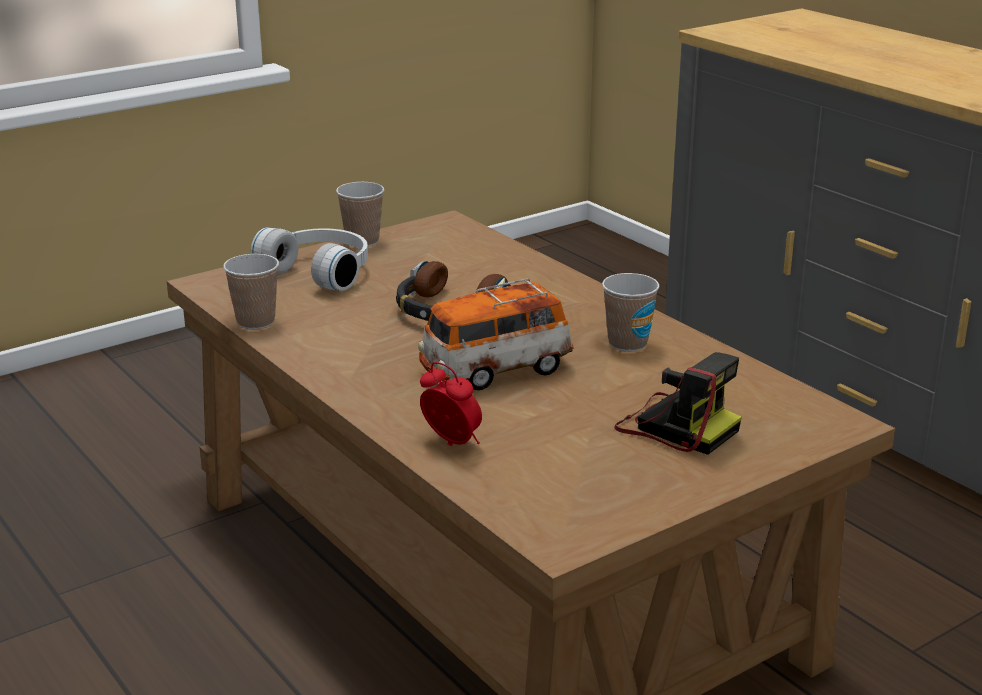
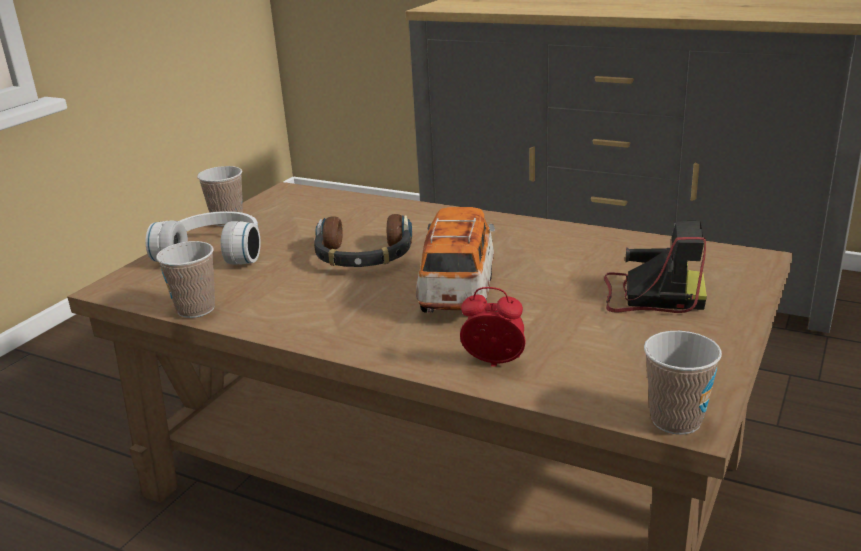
camera: 25 degrees left, 0 degrees up
toy car [418,278,574,390] -> toy car turned 150 degrees clockwise [416,207,495,313]
cup [602,273,659,352] -> cup moved to [644,331,722,435]

